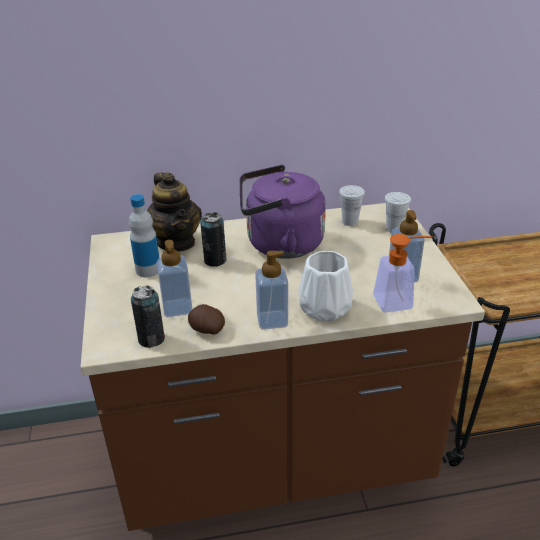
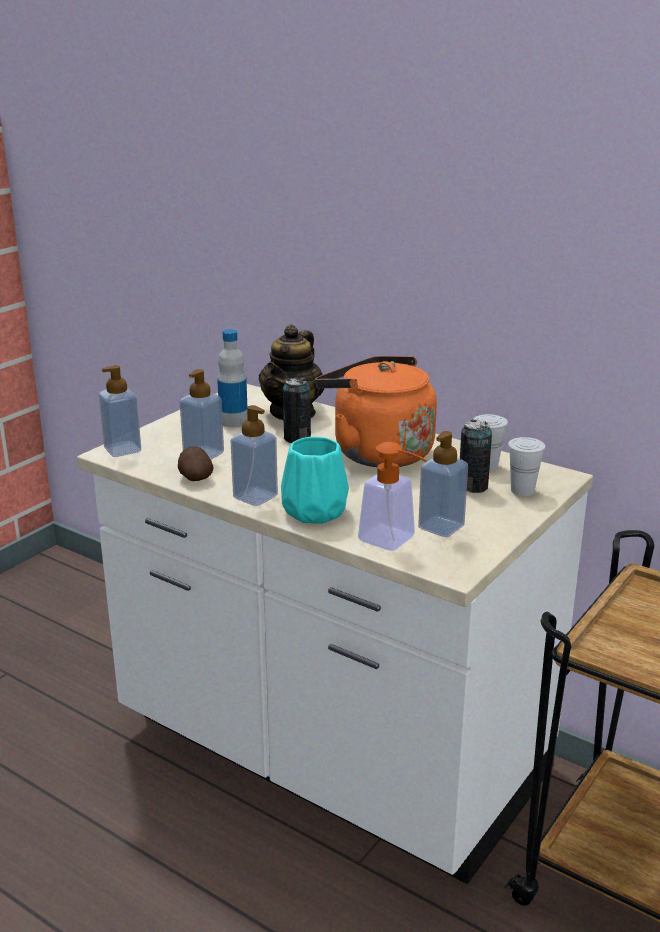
camera: 45 degrees right, 10 degrees down
brown counter [81,203,485,531] -> white counter [77,384,593,884]
can [131,286,165,348] -> can moved to [460,420,492,493]
purple kettle [240,165,326,259] -> orange kettle [315,356,437,467]
white vase [298,251,353,321] -> turquoise vase [281,437,349,524]
none -> soap dispenser [99,365,141,457]

